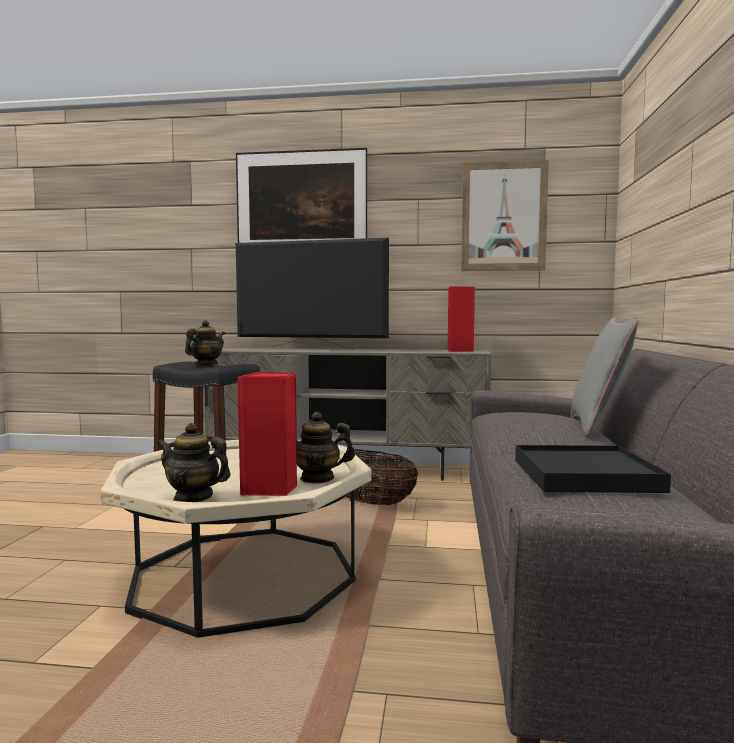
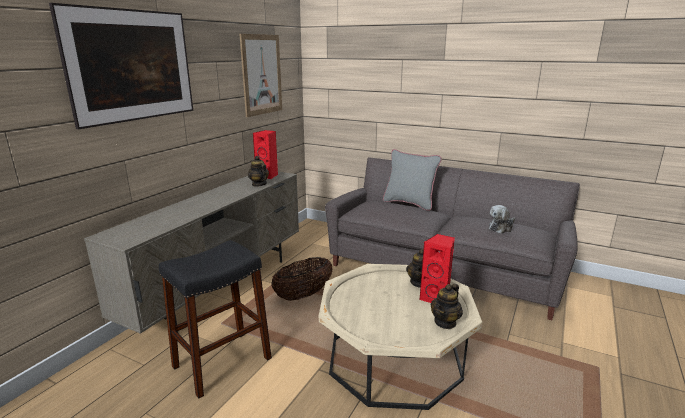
camera: 70 degrees left, 15 degrees up
teapot [185,320,225,365] -> teapot moved to [248,156,269,187]
television [236,238,389,350] -> none
black tray [515,445,671,493] -> plush toy [489,205,515,234]

